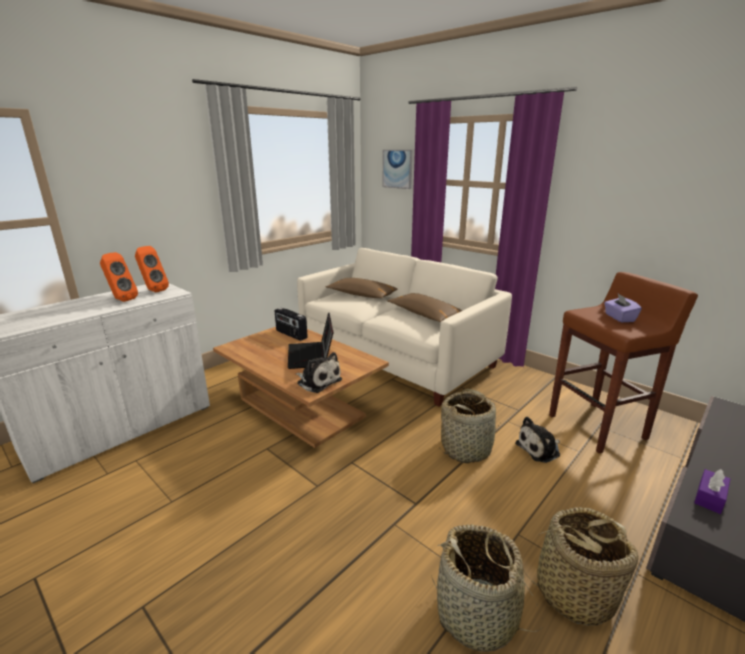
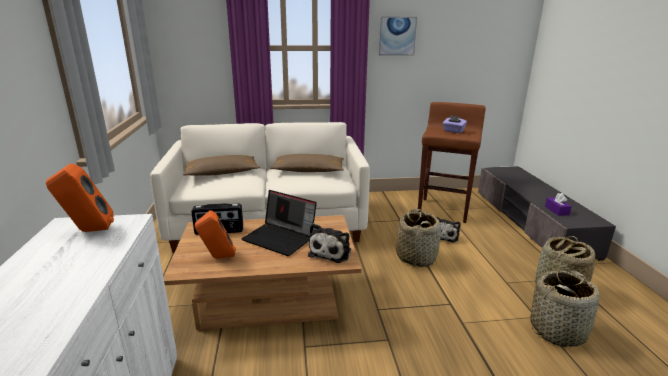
camera: 50 degrees left, 0 degrees up
orange speaker [100,252,138,302] -> orange speaker moved to [195,210,236,259]
plush toy [296,352,342,393] -> plush toy turned 120 degrees clockwise [308,223,351,263]
picture [382,150,413,189] -> picture moved to [379,16,417,56]

